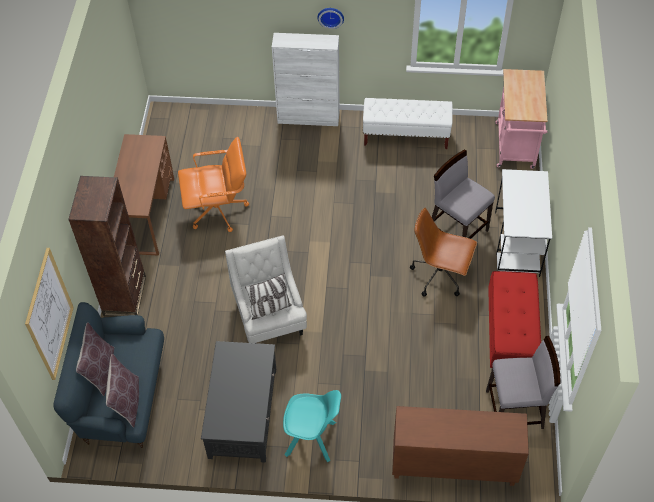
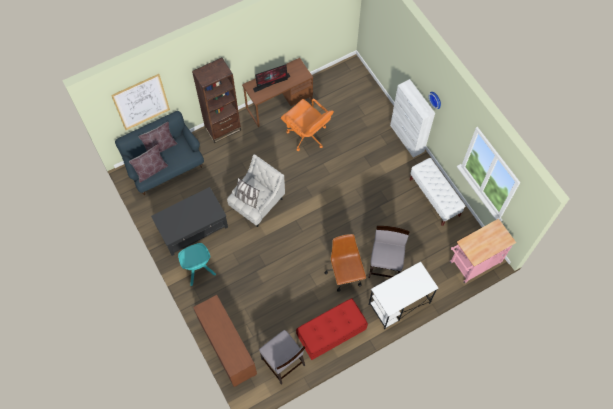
camera: 55 degrees right, 10 degrees up
none -> monitor [253,64,291,92]

